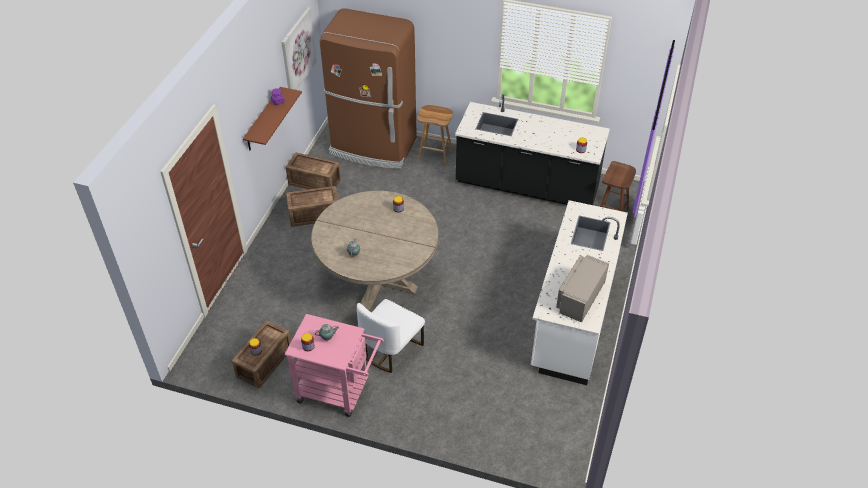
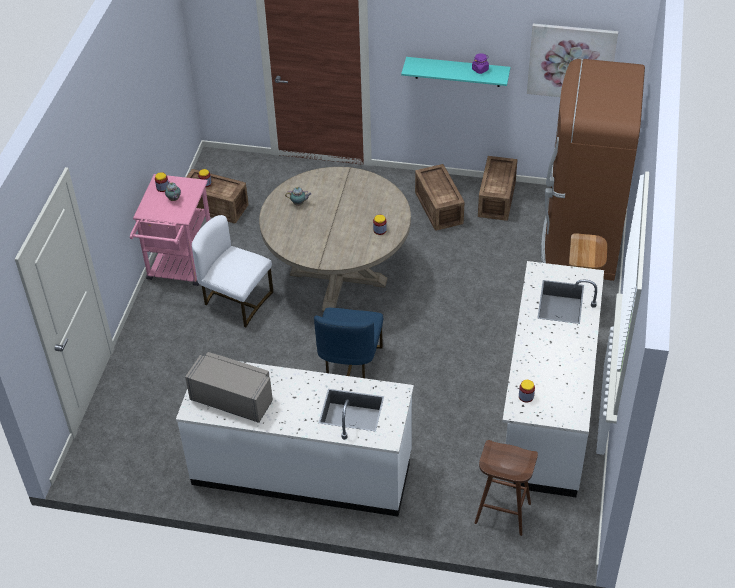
camera: 85 degrees right, 0 degrees up
brown shelf [243,87,302,151] -> turquoise shelf [401,57,510,87]
black counter [455,94,610,205] -> white counter [502,261,604,497]
none -> blue chair [314,308,383,378]

